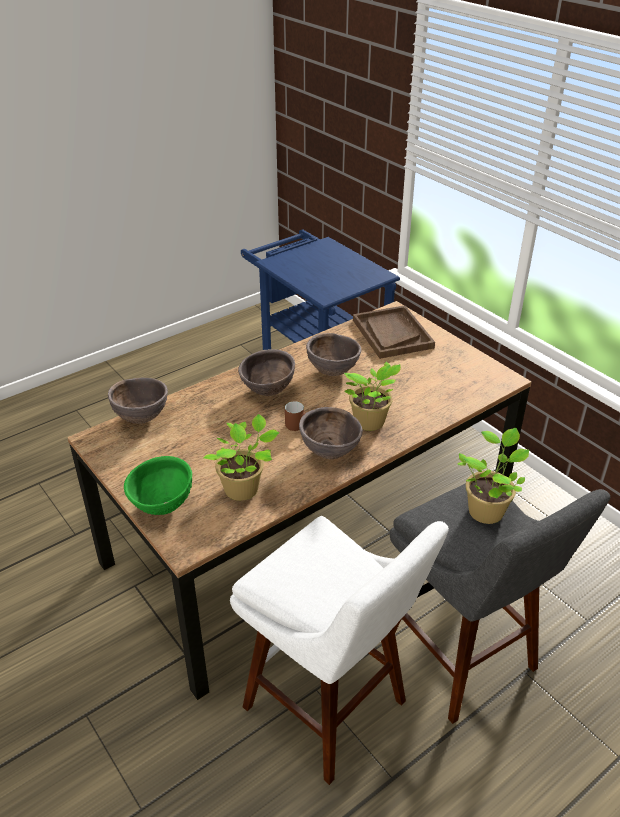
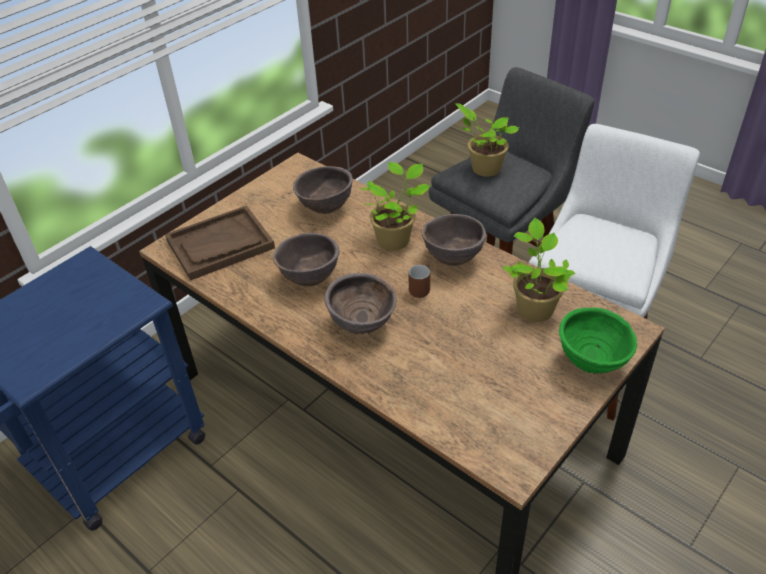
camera: 100 degrees left, 5 degrees up
brown bowl [108,378,168,424] -> brown bowl moved to [293,166,353,214]

